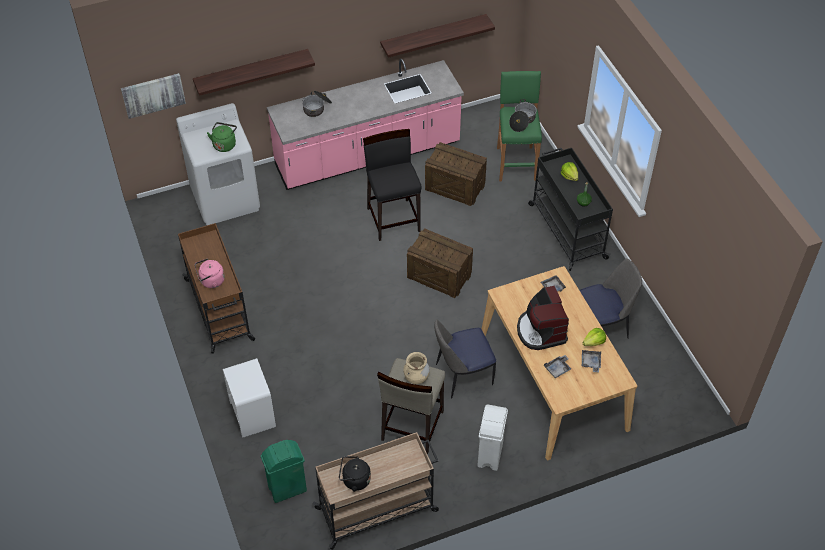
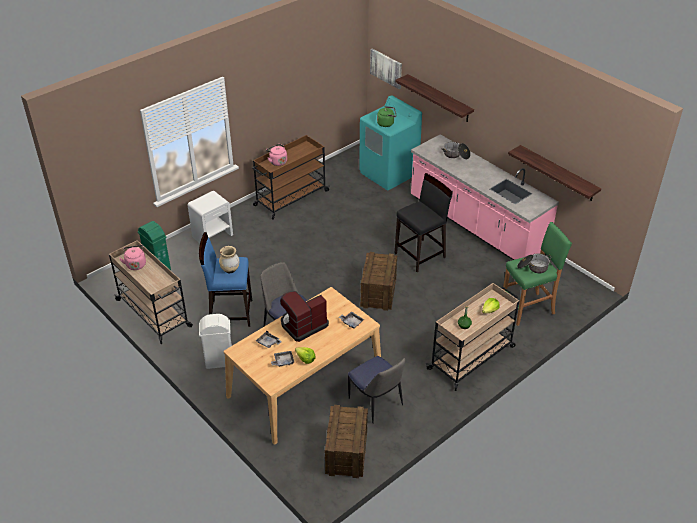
camera: 70 degrees right, 10 degrees down
white washing machine [176,103,260,225] -> turquoise washing machine [359,95,422,190]
black kettle [339,456,371,492] -> pink kettle [119,245,146,270]
beige stool [377,358,445,454] -> blue stool [199,232,252,327]
crate [425,142,487,206] -> crate moved to [325,405,368,478]
black cart [528,148,613,271] -> beige cart [426,283,519,391]

